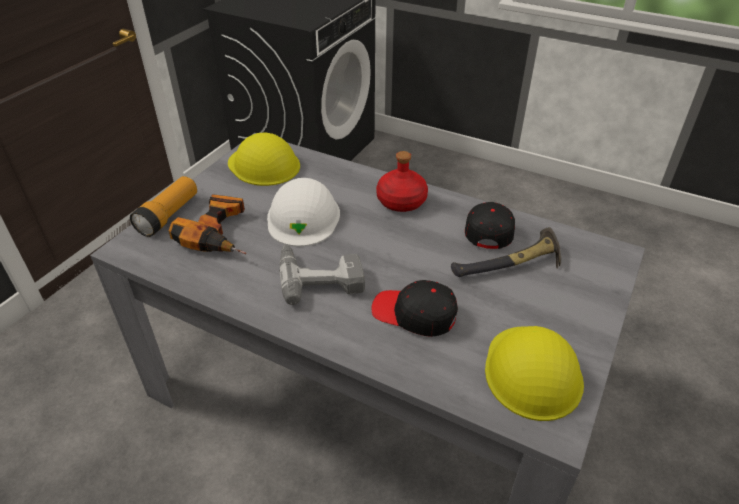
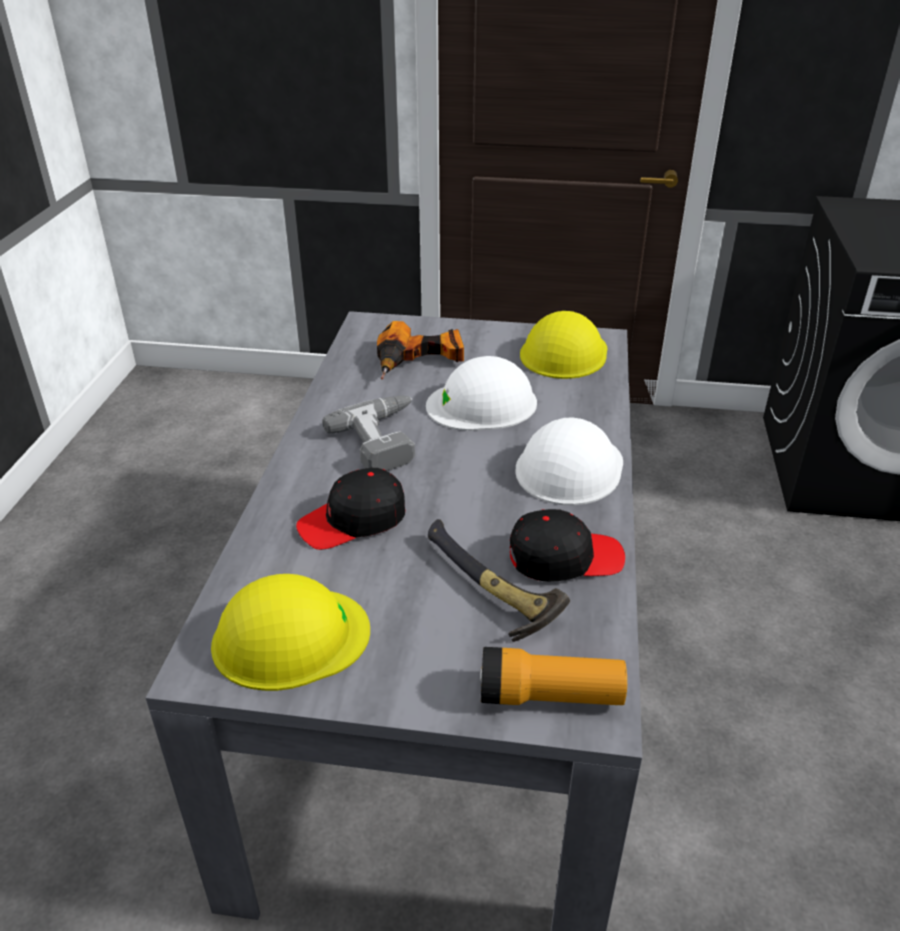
camera: 70 degrees right, 5 degrees down
flashlight [130,176,197,237] -> flashlight moved to [480,647,627,705]
black cap [372,280,458,337] -> black cap turned 120 degrees counterclockwise [296,468,405,550]
red bottle [376,151,428,212] -> white hard hat [515,417,623,505]

